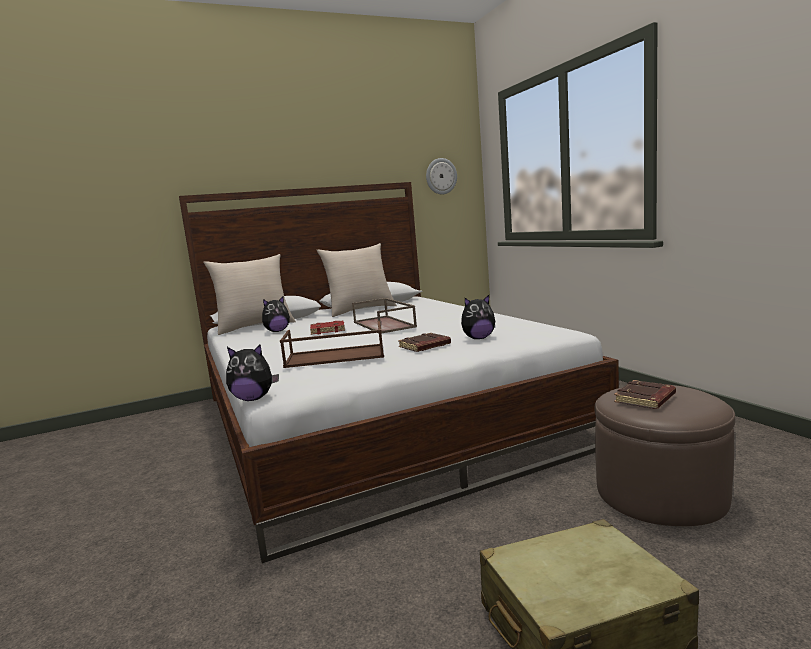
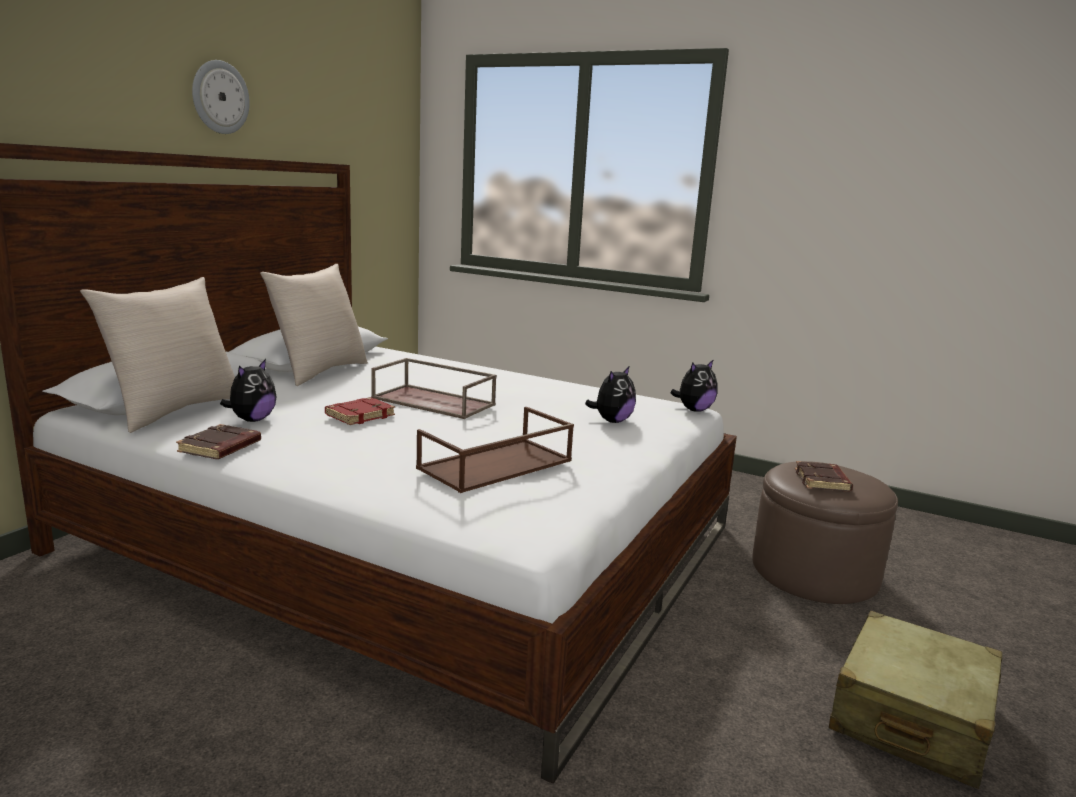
camera: 40 degrees left, 5 degrees up
plush toy [226,344,279,401] -> plush toy moved to [670,359,718,412]
brown book [398,333,451,352] -> brown book moved to [176,424,261,459]
wall clock [426,158,457,195] -> wall clock moved to [192,60,250,134]

